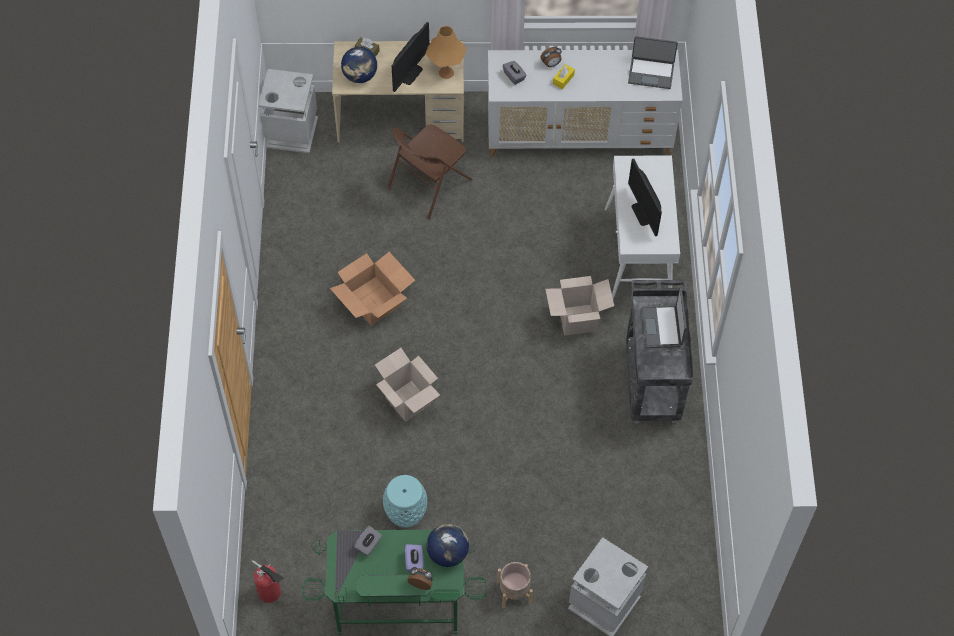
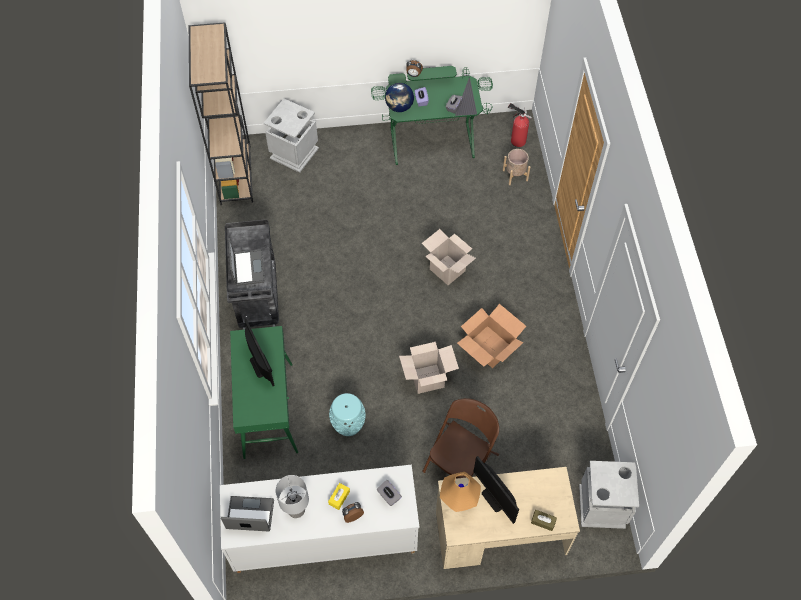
camera: 175 degrees right, 0 degrees up
globe [341,47,377,83] -> none
turquoise stool [383,475,427,528] -> turquoise stool moved to [329,393,366,436]
monitor [392,22,429,92] -> monitor turned 60 degrees counterclockwise [473,456,519,524]
beige planter [497,562,533,608] -> beige planter moved to [503,149,530,185]
cardboard box [545,276,614,336] -> cardboard box moved to [399,342,459,394]
white console table [604,156,680,299] -> green console table [230,326,298,459]
none -> bookcase [189,22,253,205]
none -> grey table lamp [275,475,309,518]

